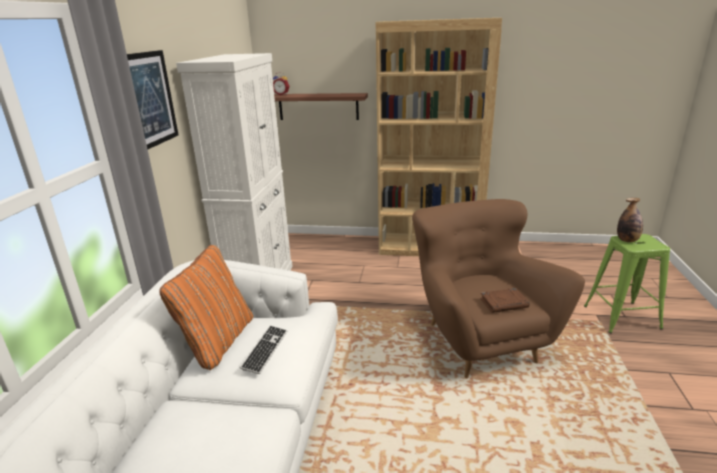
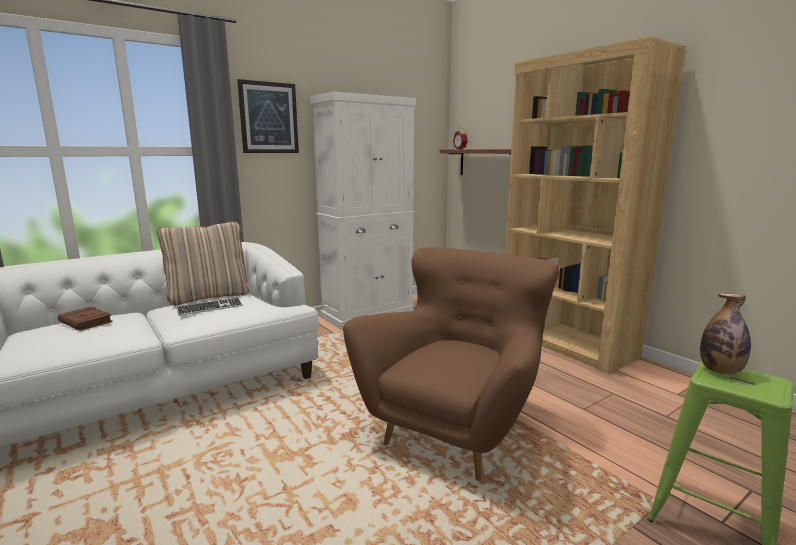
camera: 45 degrees right, 10 degrees down
orange pillow [159,245,253,370] -> beige pillow [157,222,249,306]
brown book [480,288,530,313] -> brown book moved to [58,307,113,331]

